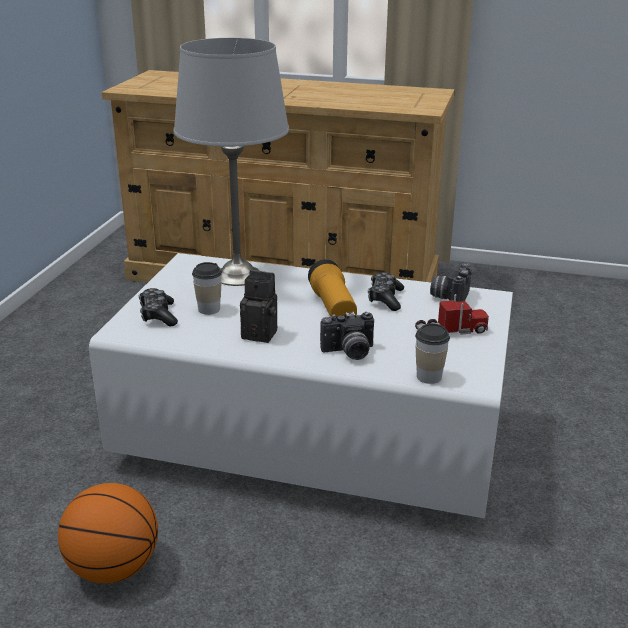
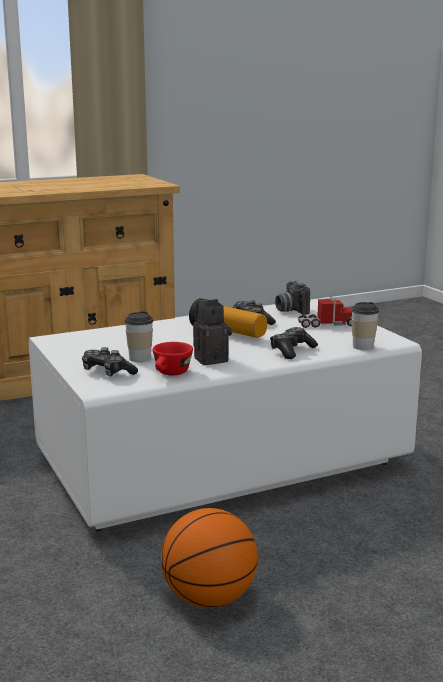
camera: 40 degrees left, 10 degrees down
grey table lamp [173,38,289,286] -> none
camera [320,312,374,360] -> game controller [270,327,318,359]
toy truck [415,294,489,335] -> toy truck turned 45 degrees clockwise [298,294,352,328]
none -> red cup [153,342,193,376]

